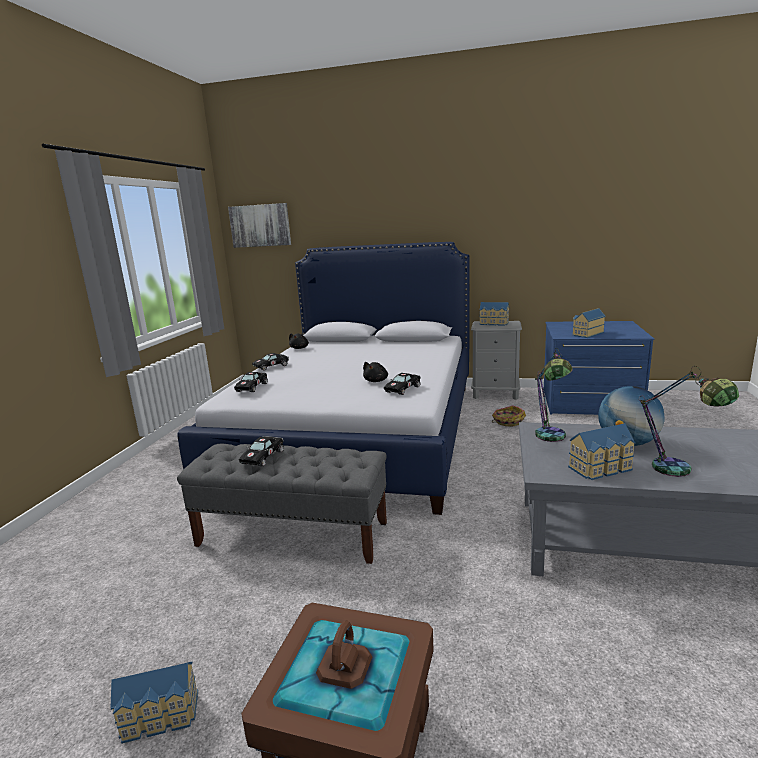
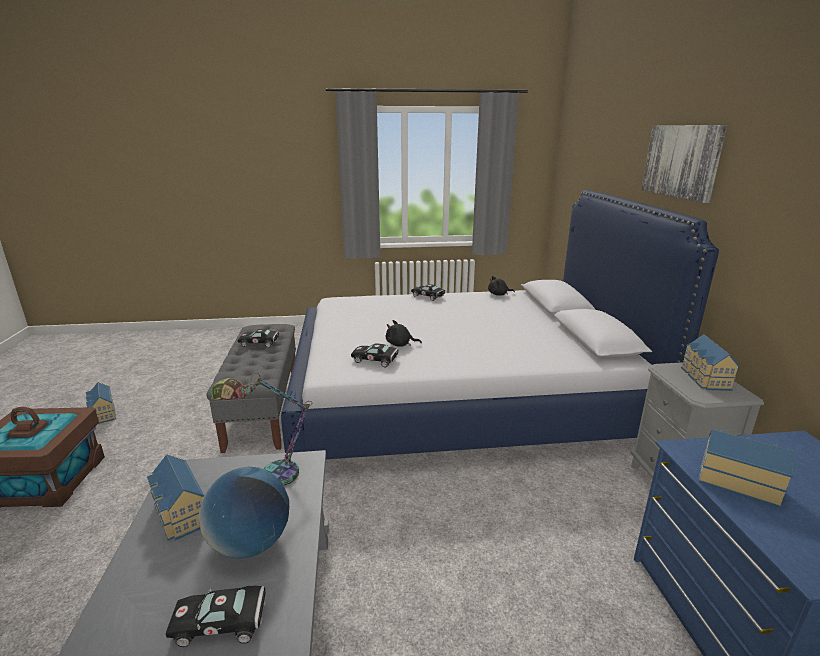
camera: 70 degrees right, 5 degrees up
picture [228,203,291,248] -> picture moved to [641,125,727,203]
black toy car [234,372,268,392] -> black toy car moved to [166,586,266,647]
basket [492,405,526,426] -> none
table lamp [639,366,739,477] -> none

